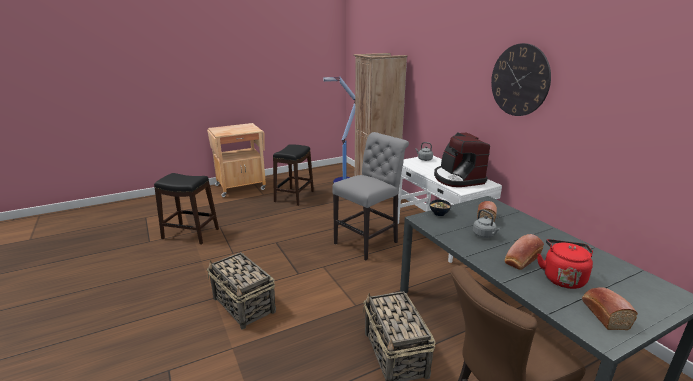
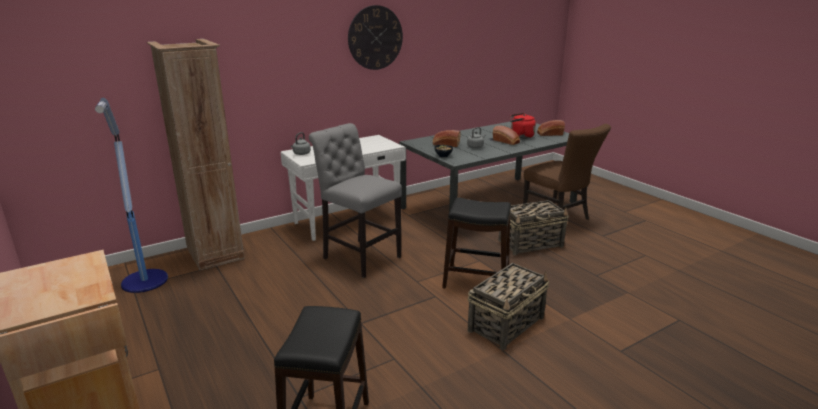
camera: 95 degrees left, 0 degrees up
black stool [273,144,314,206] -> black stool moved to [442,197,511,289]
coffee machine [434,132,490,187] -> none

